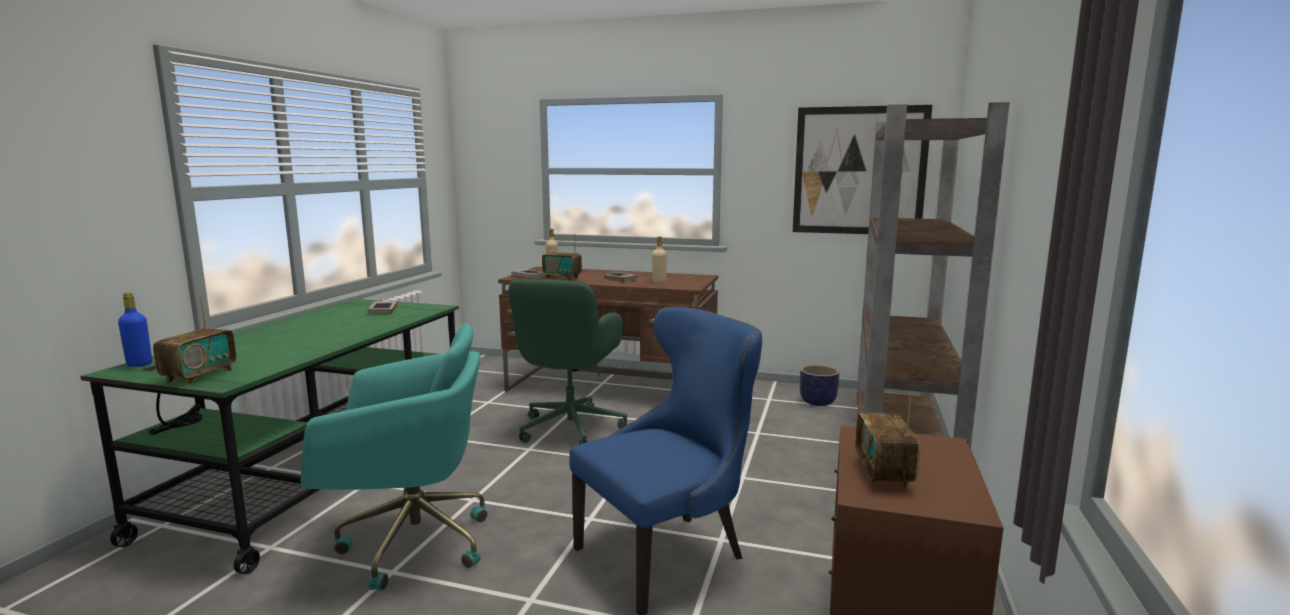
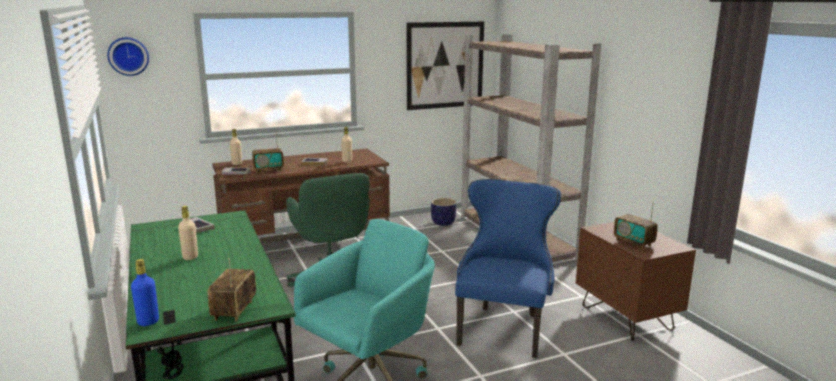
camera: 40 degrees left, 5 degrees up
radio [153,296,236,385] -> radio turned 150 degrees counterclockwise [208,258,256,322]
none -> wall clock [107,37,149,76]
none -> beige bottle [178,206,198,260]

